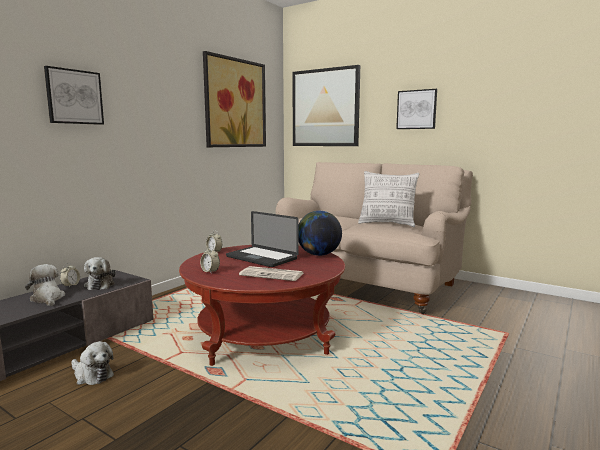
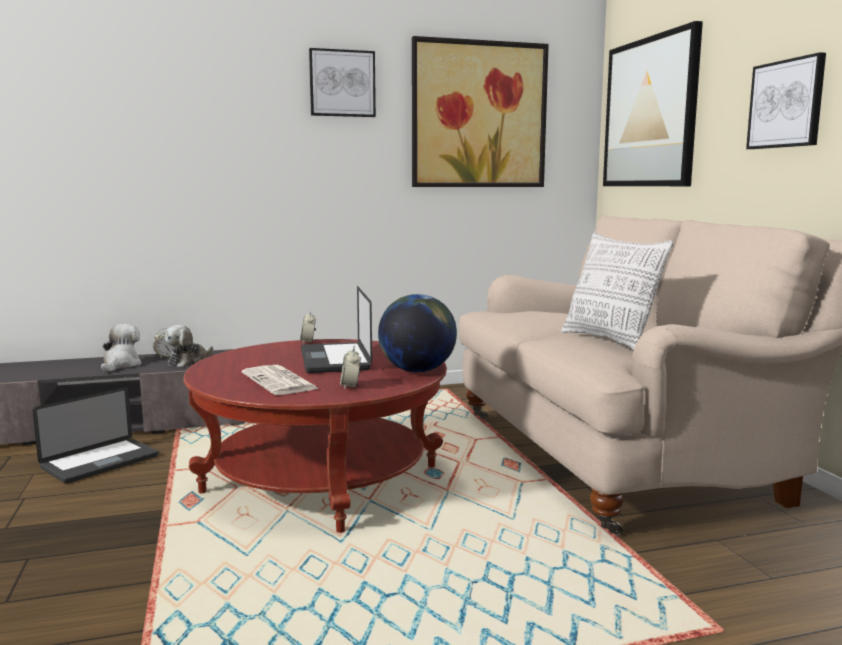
camera: 40 degrees right, 0 degrees up
picture [44,66,104,125] -> picture moved to [309,48,376,117]
plush toy [72,341,114,385] -> laptop [33,387,158,483]
alarm clock [200,246,220,274] -> alarm clock moved to [340,346,361,390]

